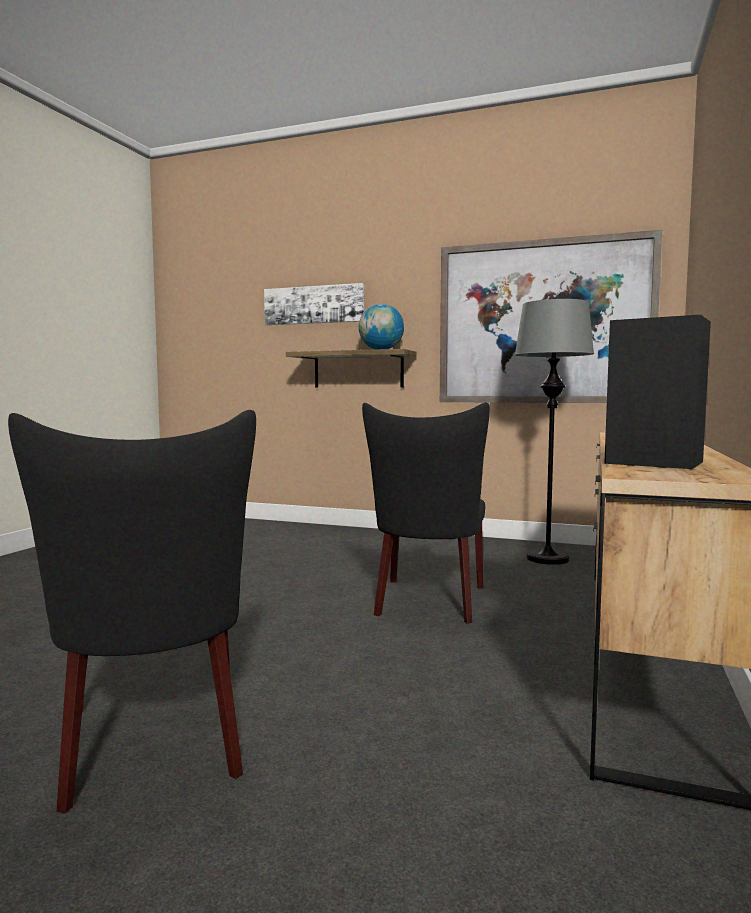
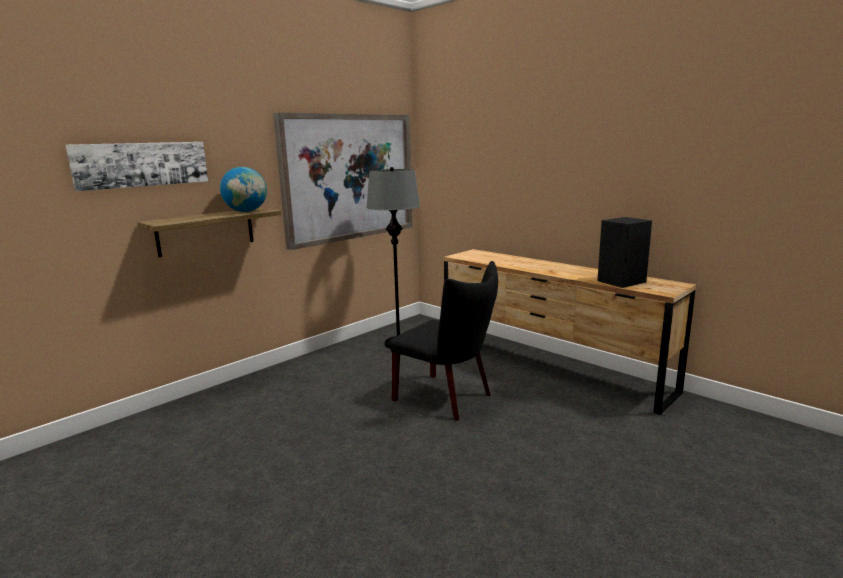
camera: 65 degrees left, 10 degrees up
black chair [8,410,256,814] -> none

